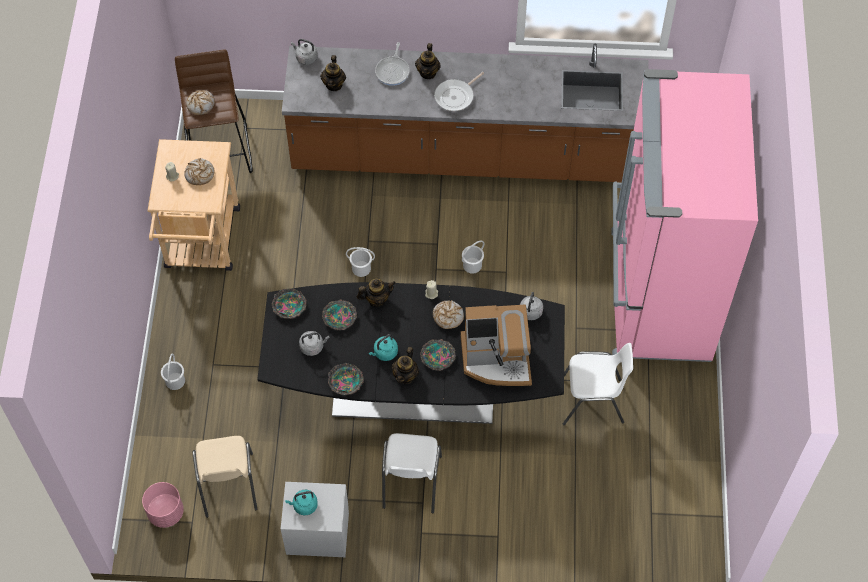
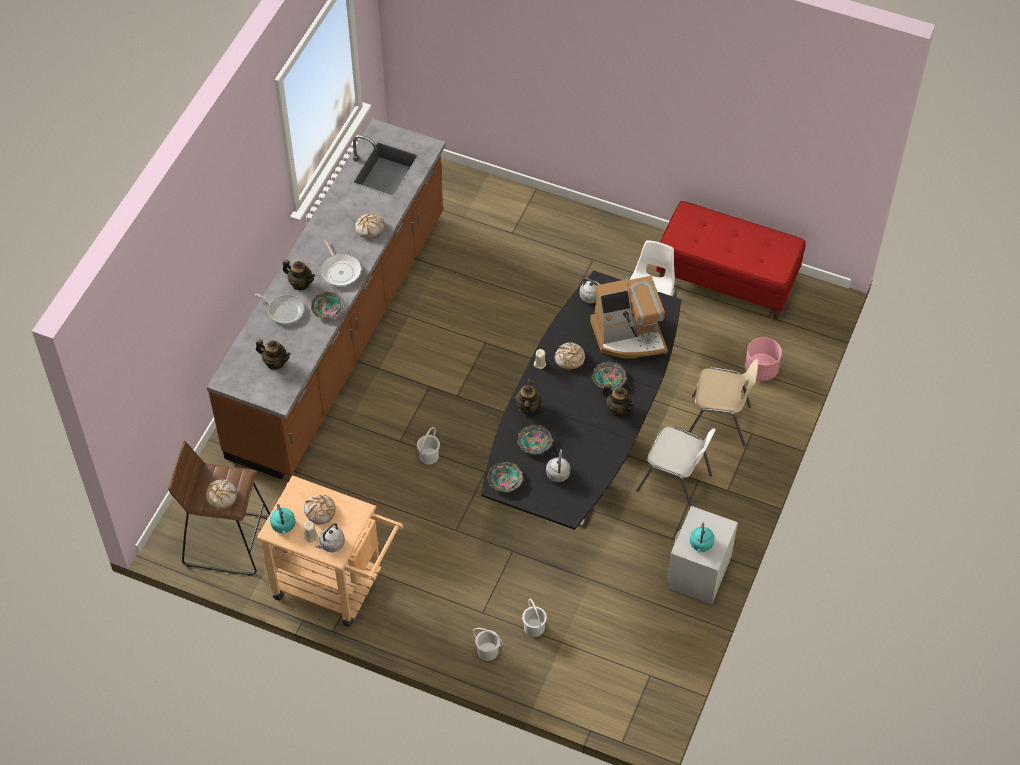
camera: 70 degrees left, 5 degrees down
pink planter [142,482,184,528] -> pink planter moved to [745,337,782,381]
beige chair [193,436,257,518] -> beige chair moved to [688,359,759,446]
grey kettle [291,39,318,65] -> grey kettle moved to [315,523,345,552]
bowl [328,363,364,395] -> bowl moved to [311,292,345,319]
turquoise kettle [369,334,398,361] -> turquoise kettle moved to [270,504,295,534]
coffee machine [461,305,532,386] -> coffee machine turned 60 degrees clockwise [590,276,668,359]
white bucket [462,240,484,274] -> white bucket moved to [522,598,547,637]
pink fridge [611,69,758,362] -> none
none -> bread [355,214,385,238]
none -> red bench [656,201,806,320]

